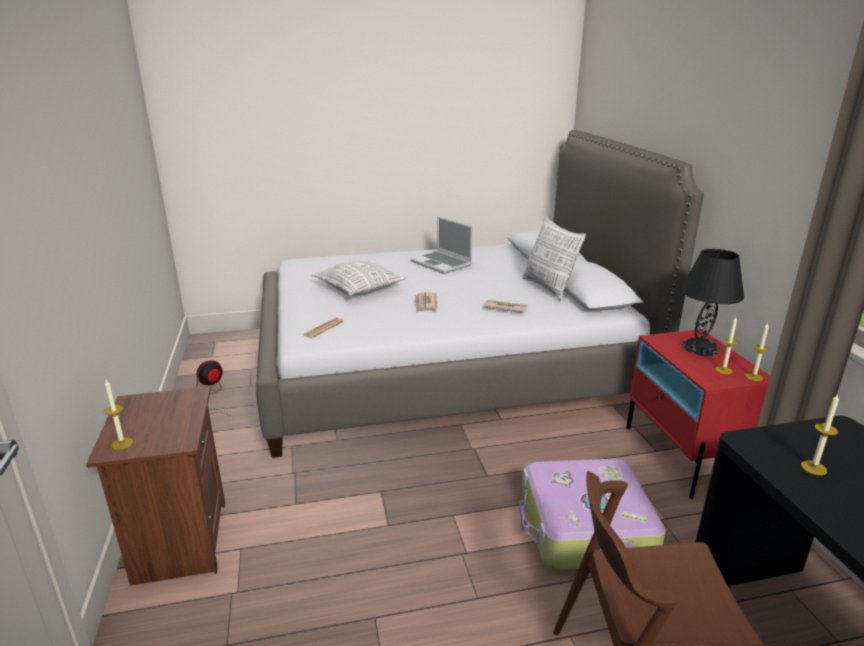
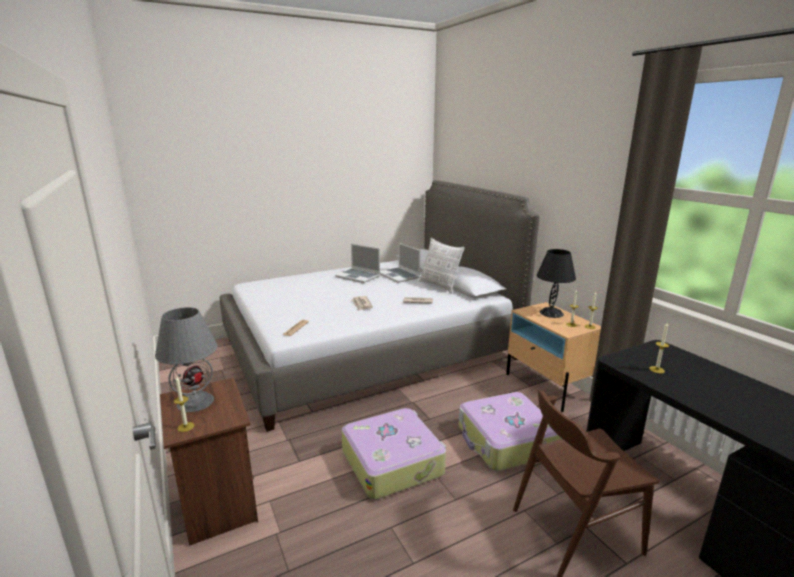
camera: 15 degrees left, 5 degrees down
pillow [312,260,406,296] -> none
red nightstand [626,329,770,499] -> beige nightstand [506,302,601,412]
none -> grey table lamp [155,307,217,412]
none -> suitcase [341,408,446,500]
none -> laptop [380,243,420,283]

